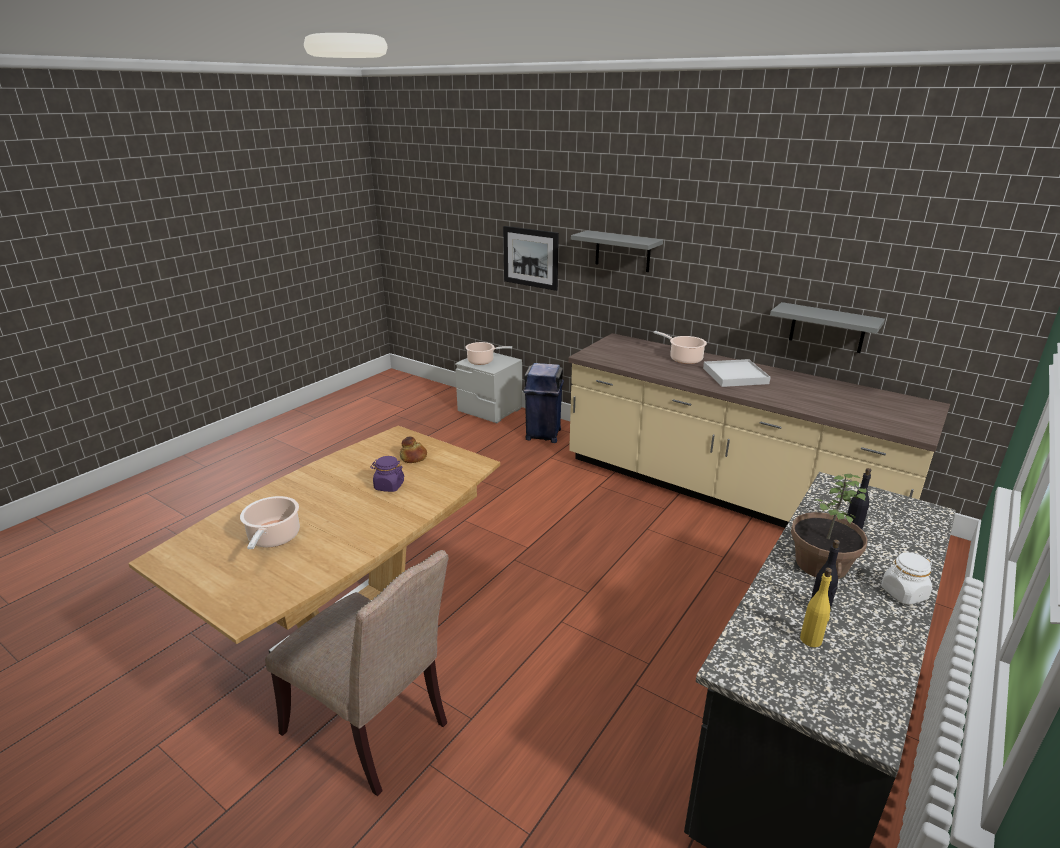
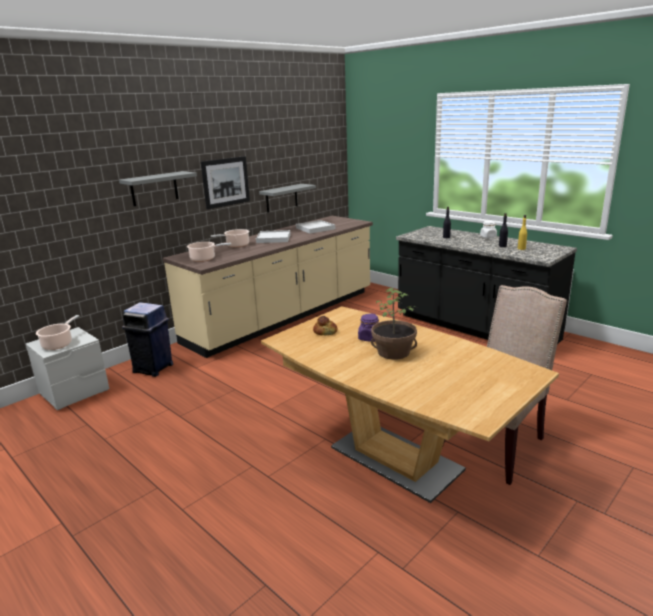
camera: 80 degrees left, 5 degrees down
cooking pot [240,496,300,549] -> cooking pot moved to [187,242,231,262]
picture [503,226,559,291] -> picture moved to [201,156,250,209]
potted plant [791,474,868,579] -> potted plant moved to [371,288,417,360]
none -> white tray [296,220,335,234]

